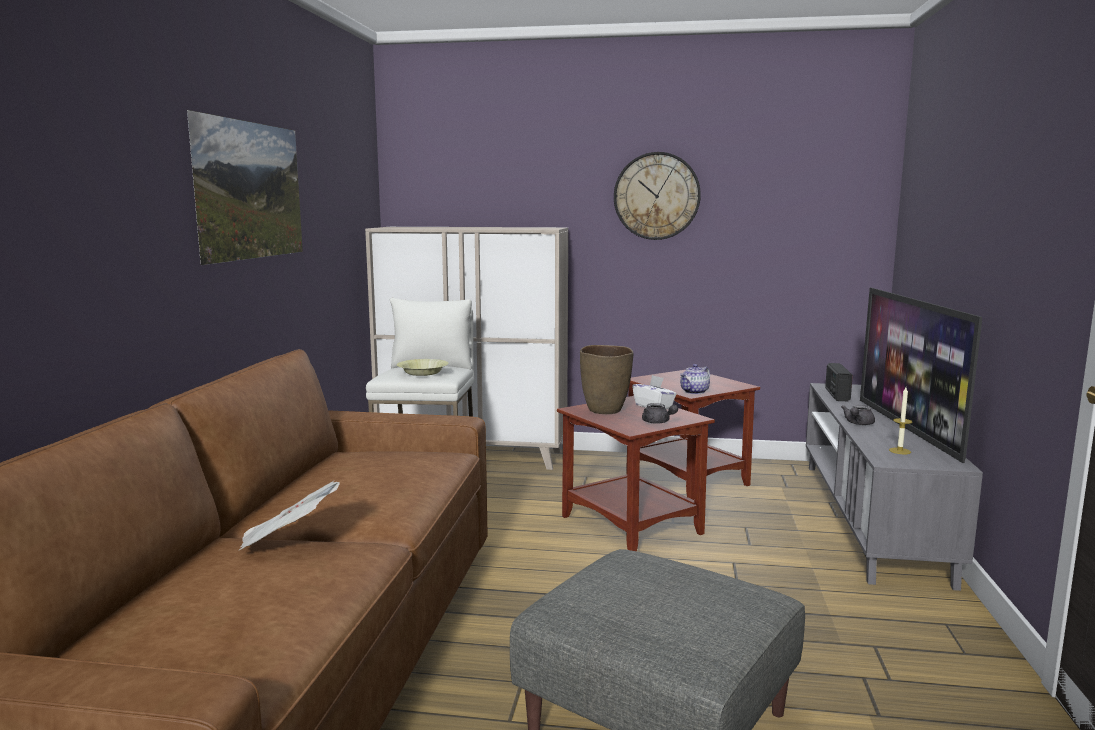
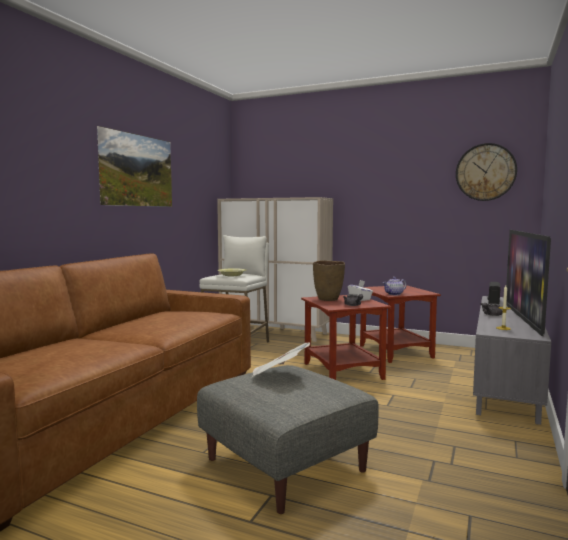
camera: 15 degrees right, 5 degrees down
newspaper [238,481,340,551] -> newspaper moved to [252,342,310,377]
wall clock [614,152,701,240] -> wall clock moved to [456,143,517,201]

